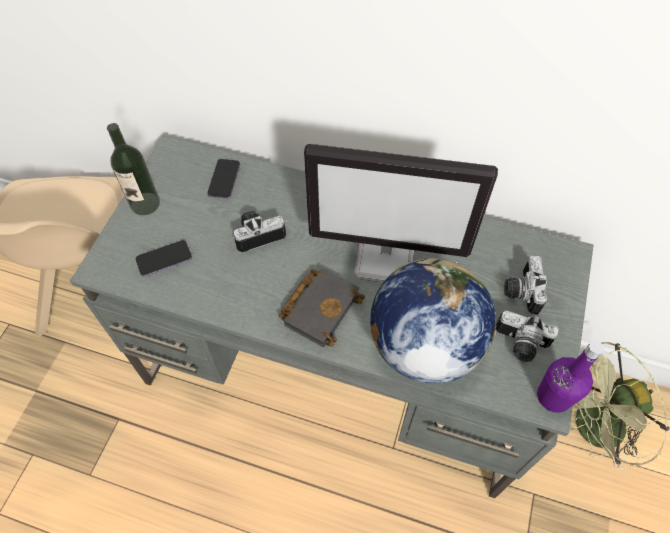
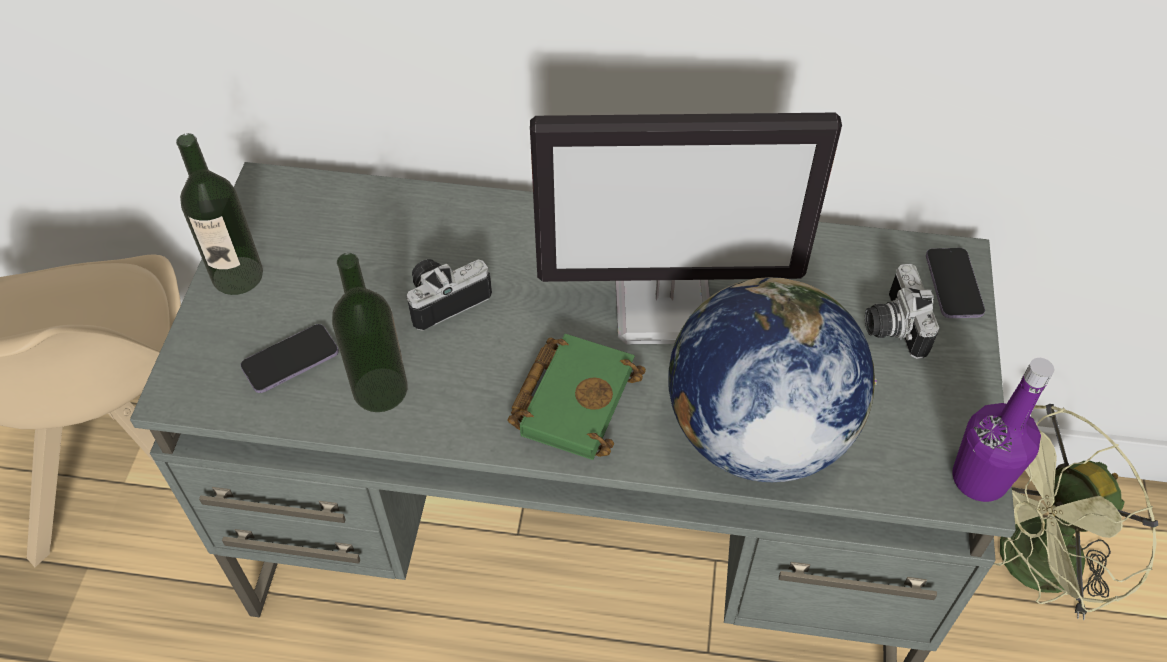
camera: 10 degrees left, 5 degrees down
phone [207,159,240,199] -> phone moved to [926,248,985,318]
black book [278,268,365,347] -> green book [507,334,646,460]
camera [496,310,558,362] -> none
none -> bottle [332,253,408,412]

